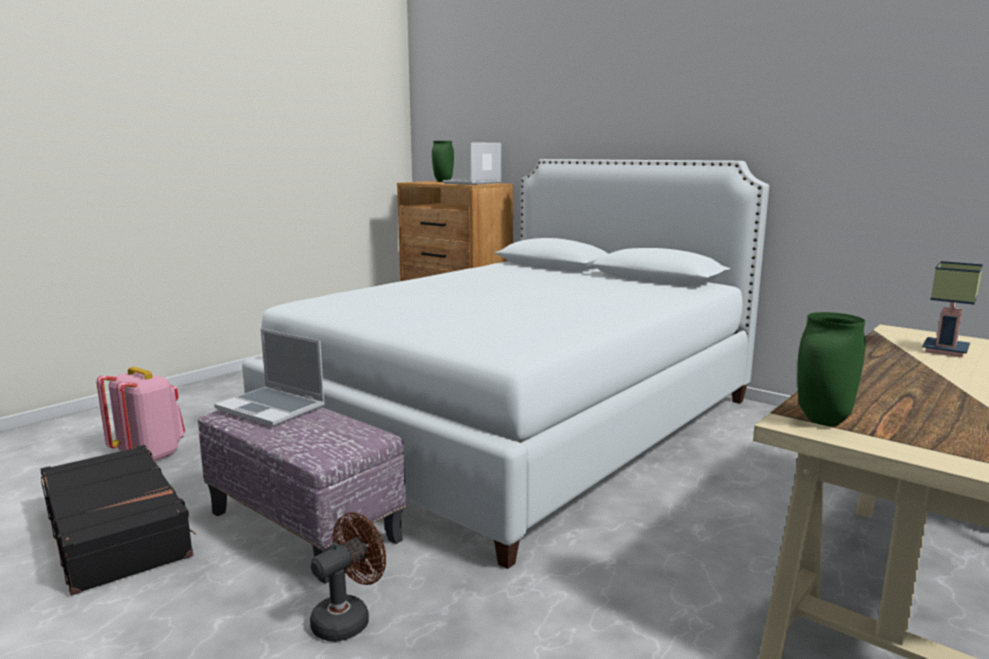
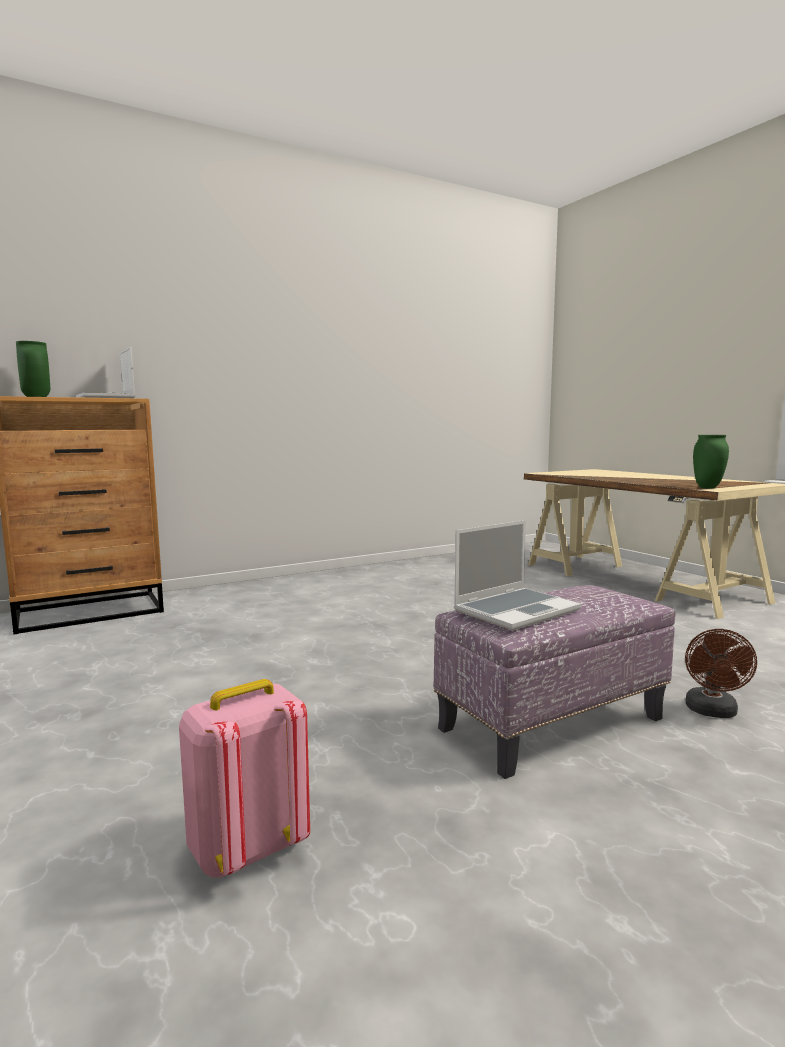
camera: 70 degrees left, 5 degrees down
black suitcase [41,445,197,595] -> none
white bed [242,159,769,569] -> none
brown fan [310,512,386,642] -> brown fan turned 135 degrees counterclockwise [685,629,757,718]
table lamp [922,261,983,358] -> none

